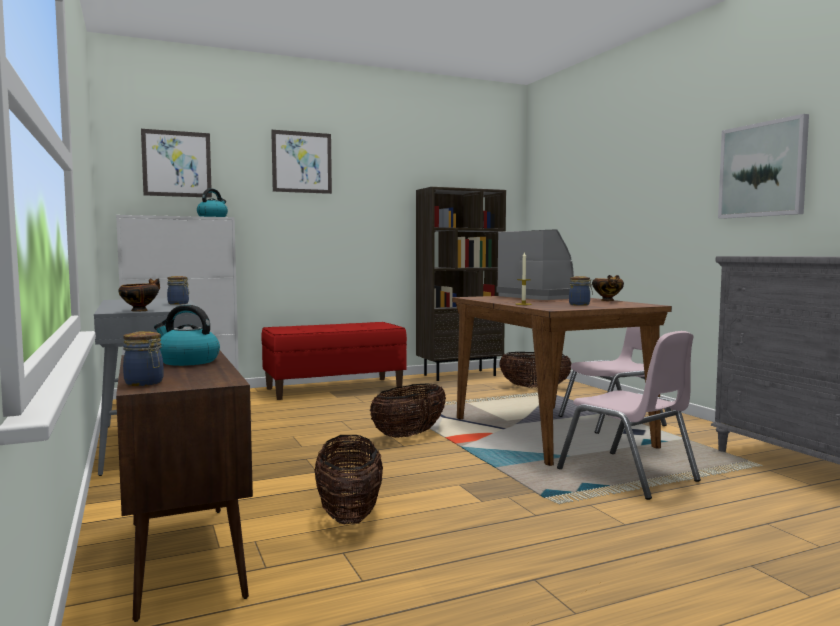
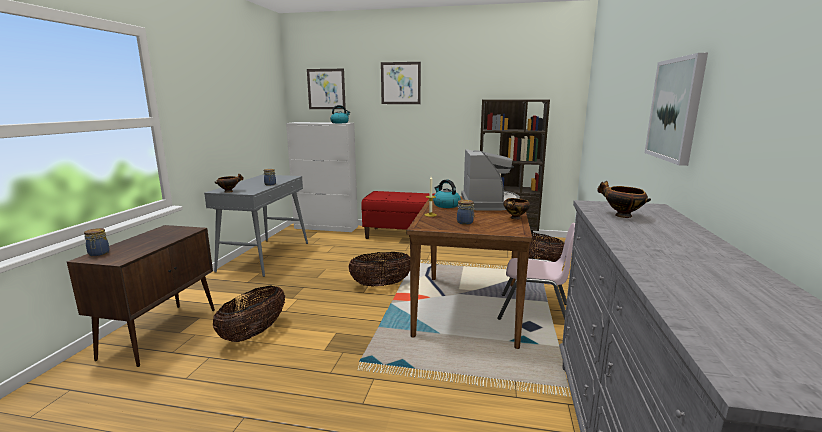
camera: 35 degrees right, 10 degrees up
kettle [154,305,220,366] -> kettle moved to [433,180,461,208]
pink chair [557,331,701,500] -> none
none -> bowl [597,181,651,218]

